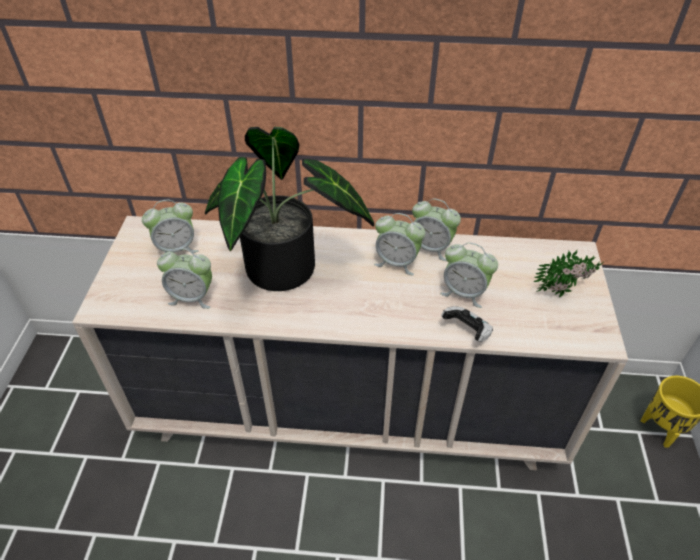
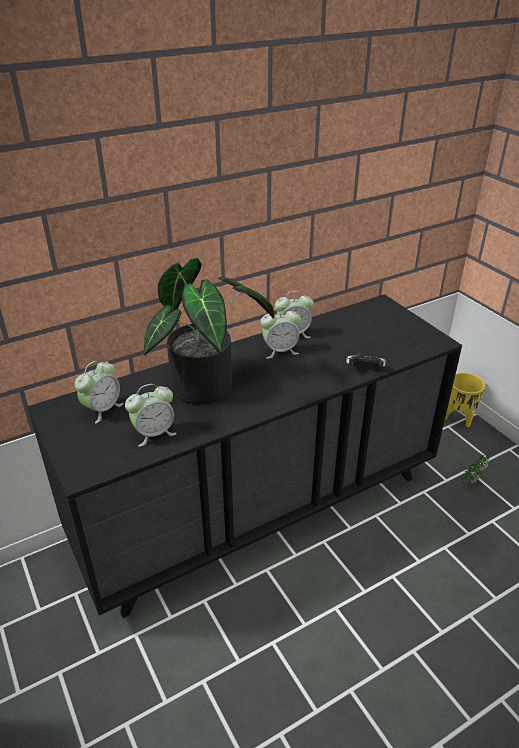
camera: 35 degrees left, 10 degrees down
beige dresser [72,216,628,470] -> black dresser [28,294,462,618]
alarm clock [440,243,498,308] -> none
potted plant [533,250,604,297] -> potted plant moved to [461,452,489,487]

